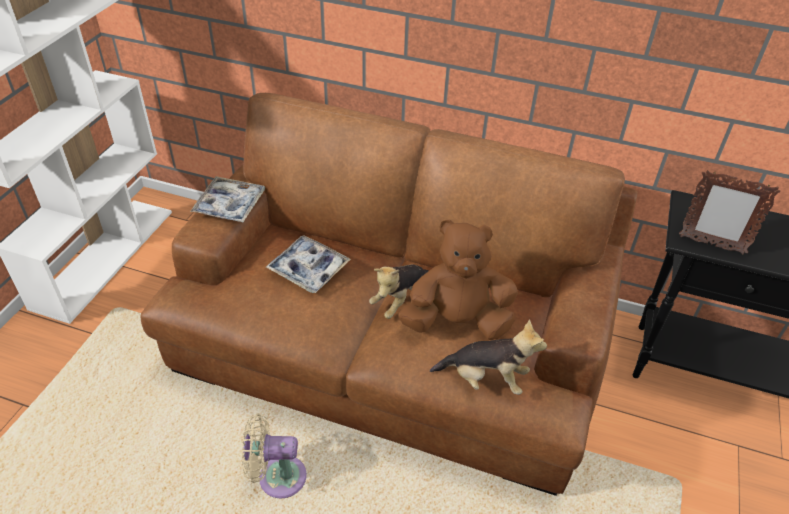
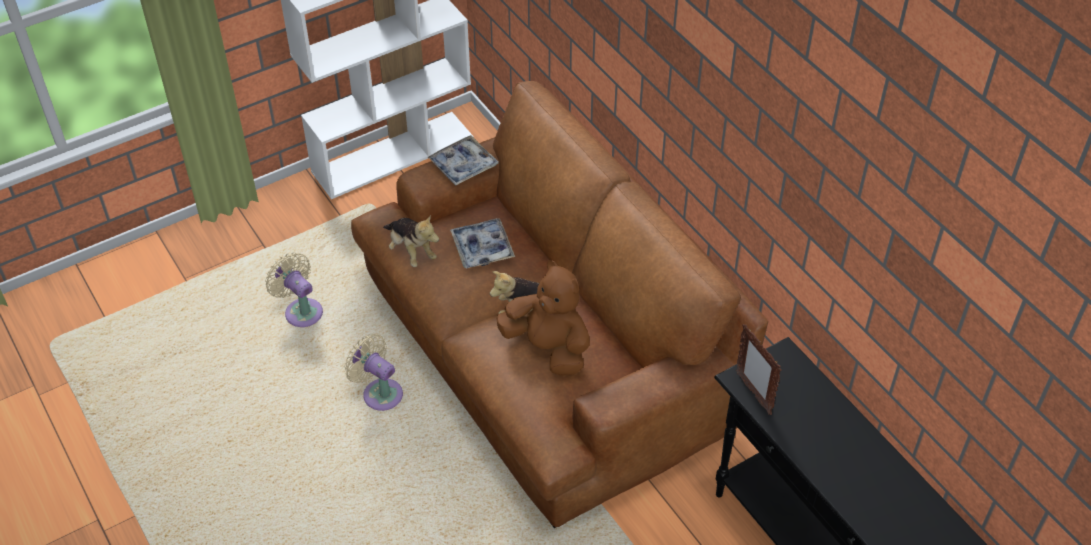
camera: 40 degrees right, 5 degrees up
plush toy [430,319,547,395] -> plush toy moved to [383,215,439,267]
none -> beige fan [265,252,323,327]

